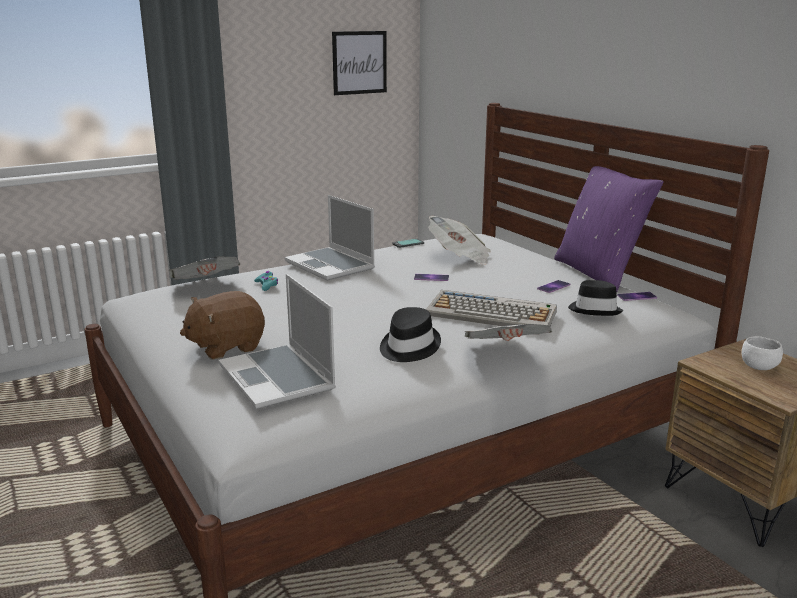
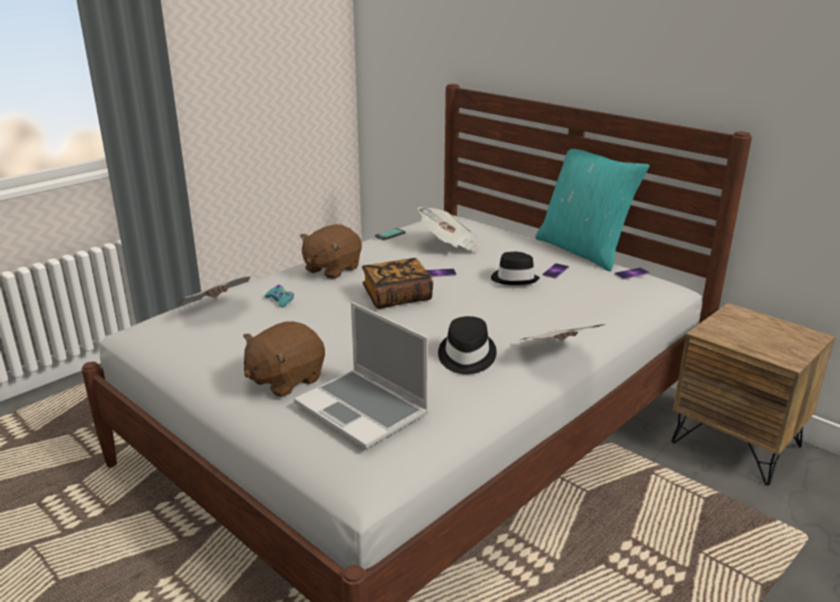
camera: 15 degrees left, 5 degrees up
laptop [285,195,375,281] -> brown plush toy [300,224,362,279]
picture [332,31,387,95] -> none
keyboard [426,290,557,326] -> none
purple pillow [554,166,664,293] -> turquoise pillow [535,149,650,272]
black hat [568,280,623,316] -> black hat moved to [491,252,540,285]
white bowl [742,336,783,370] -> none
none -> book [362,258,433,309]

